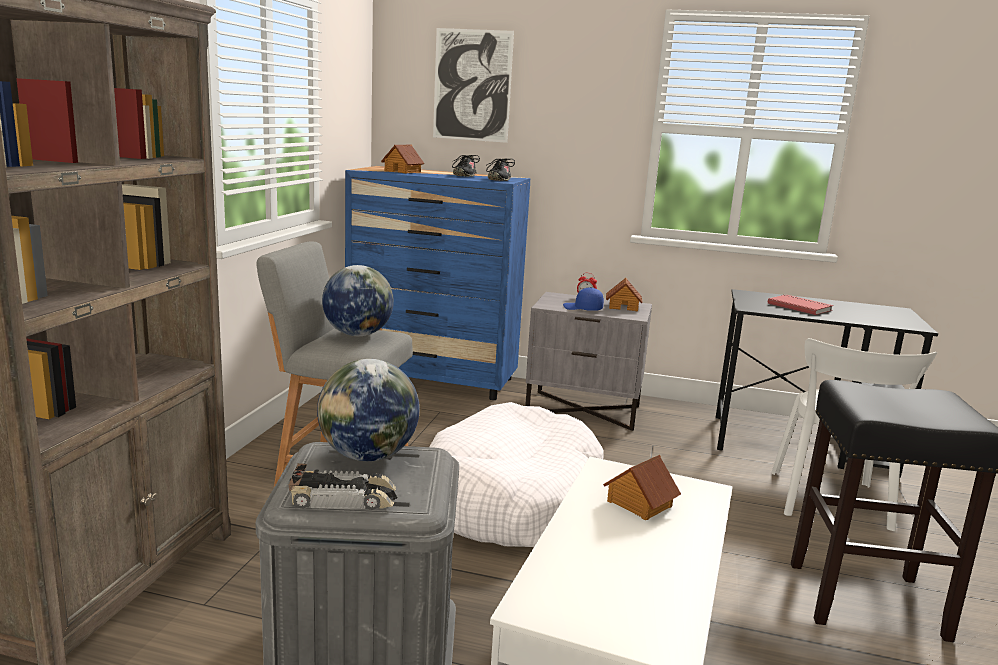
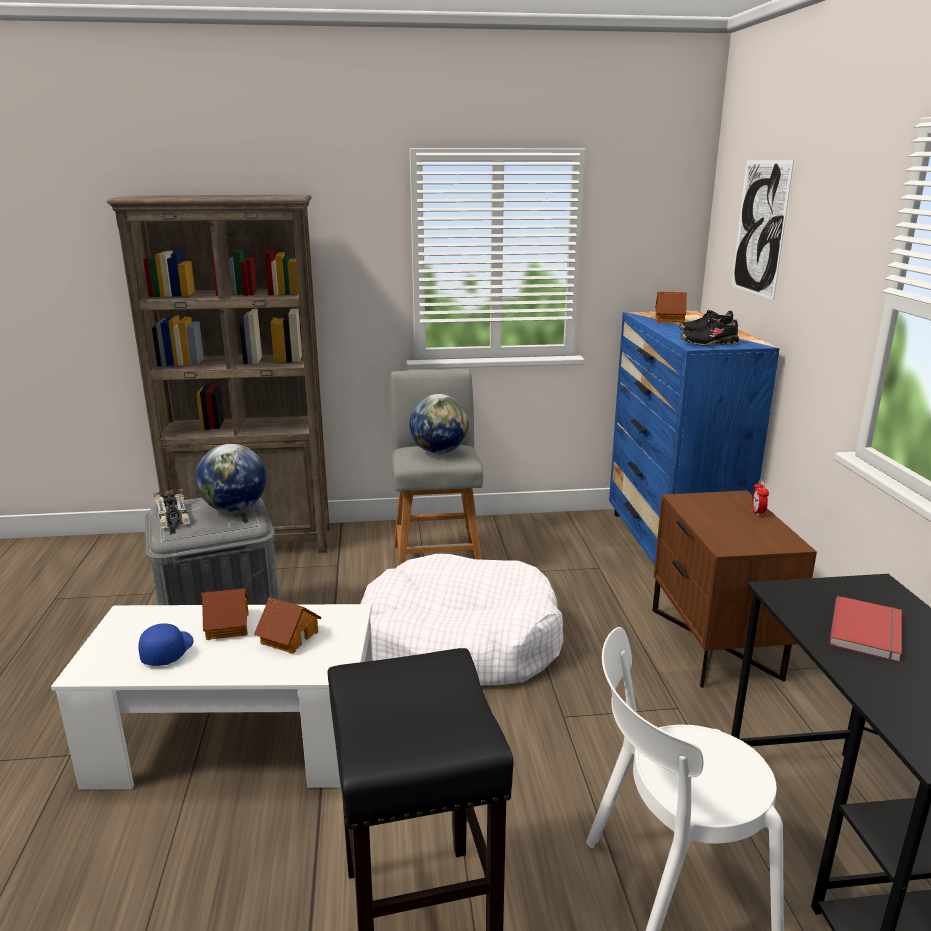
camera: 70 degrees right, 5 degrees up
grey nightstand [525,292,652,431] -> brown nightstand [652,491,817,688]
blue cap [563,287,604,311] -> blue cap moved to [138,623,194,666]
toy house [606,278,643,311] -> toy house moved to [201,588,249,640]

